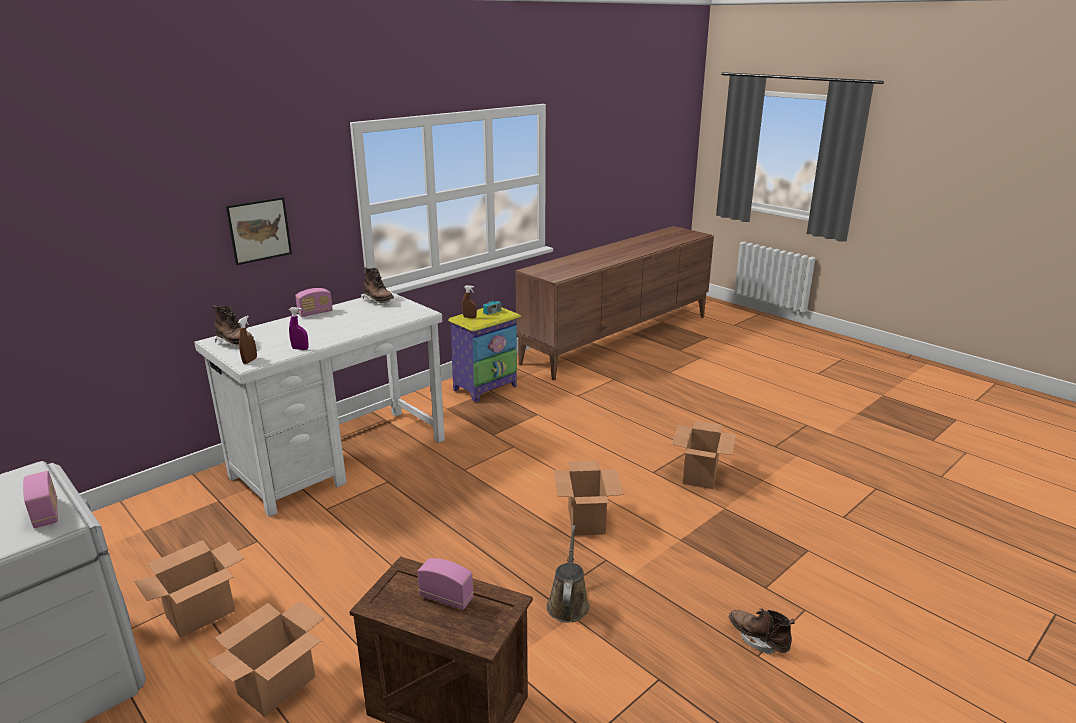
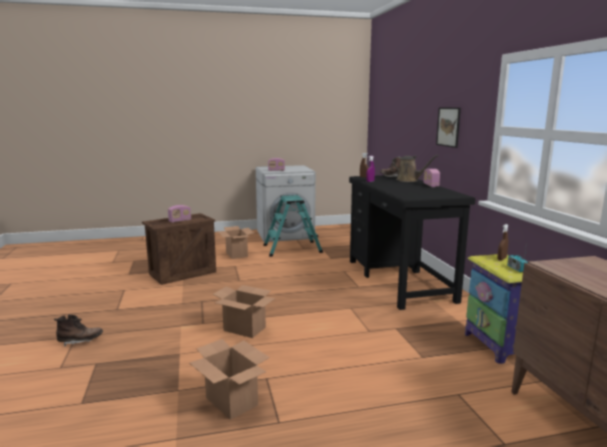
camera: 120 degrees right, 10 degrees down
cardboard box [134,540,245,638] -> turquoise step ladder [263,195,323,257]
white desk [194,291,445,517] -> black desk [349,175,475,310]
brown boot [363,267,394,303] -> none
brown watering can [547,525,590,623] -> brown watering can moved to [392,155,439,182]

